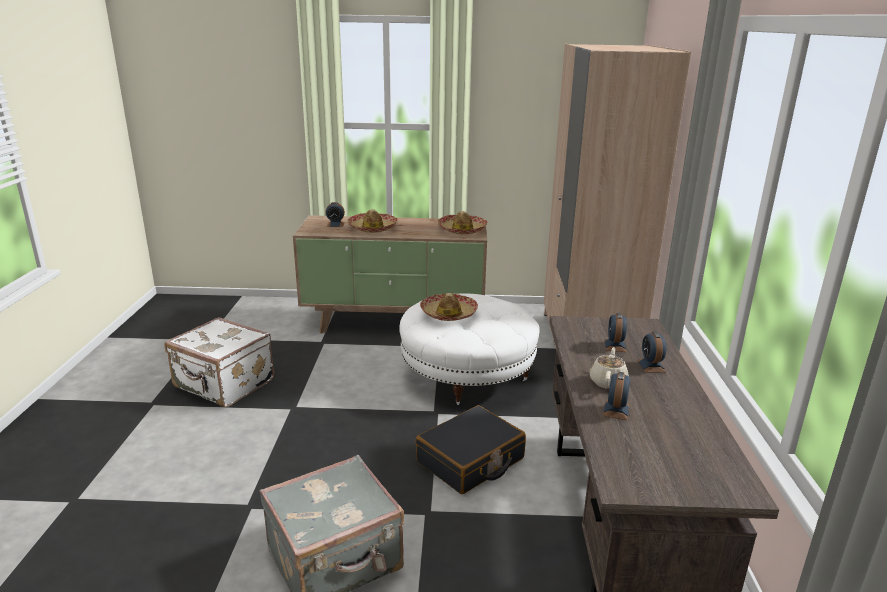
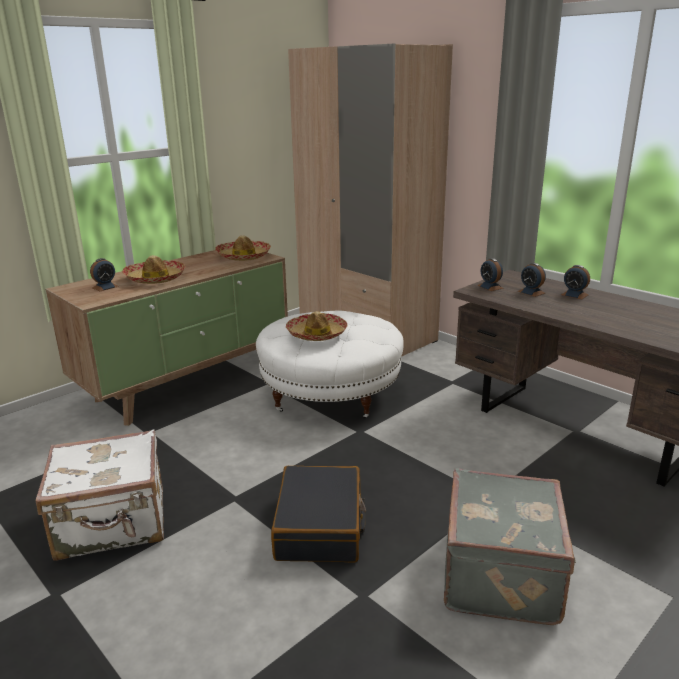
camera: 45 degrees left, 0 degrees up
black suitcase [416,405,526,494] -> black suitcase moved to [271,466,366,562]
beige teapot [590,347,629,389] -> none
alarm clock [603,372,630,420] -> alarm clock moved to [477,258,504,291]

